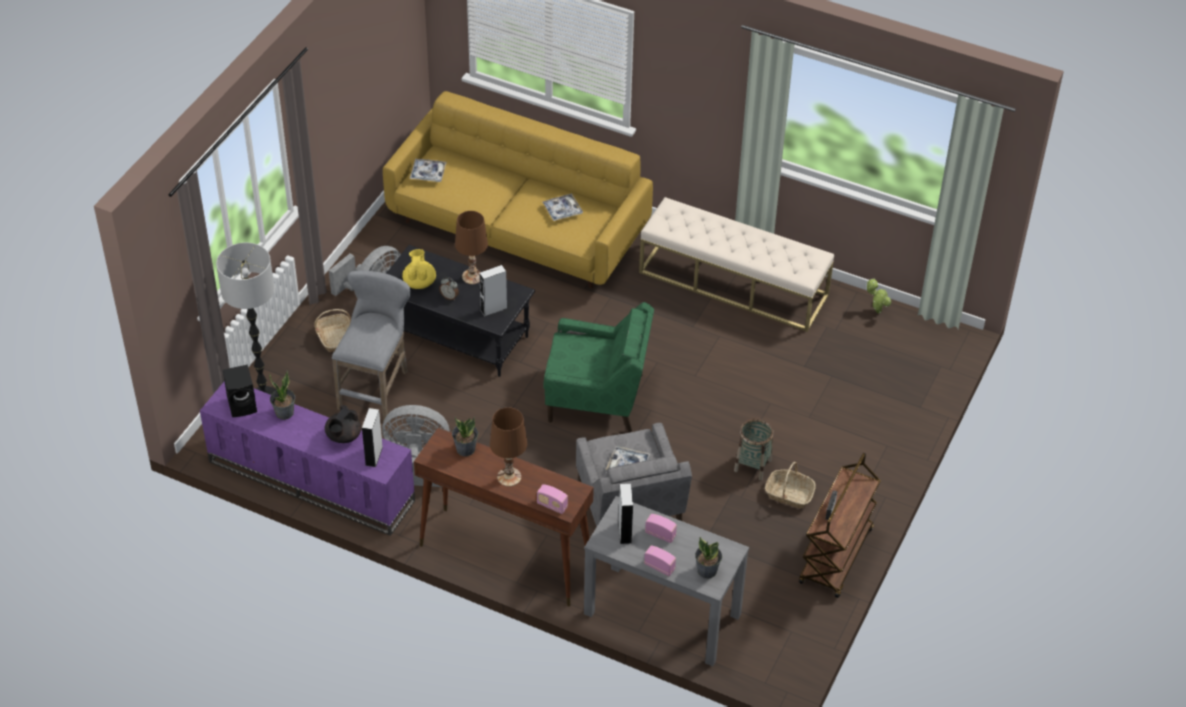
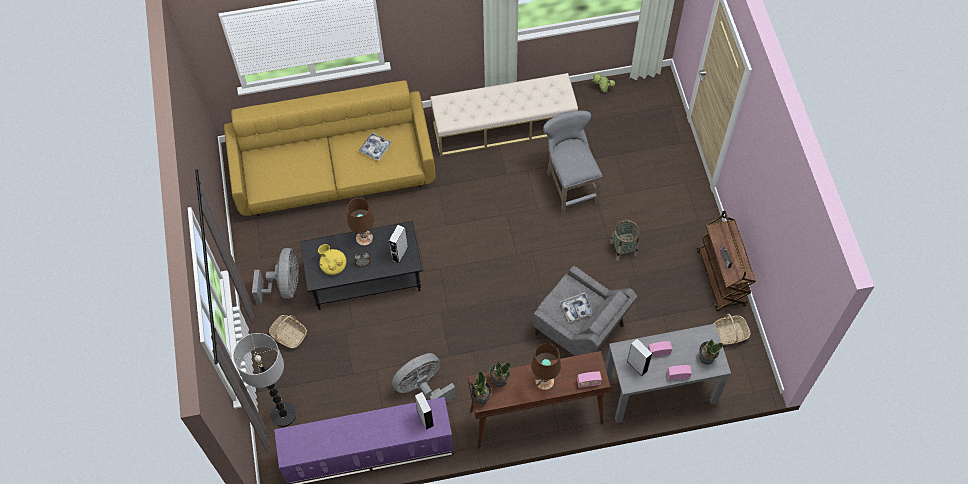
camera: 35 degrees left, 15 degrees up
black speaker [223,365,257,417] -> none
potted plant [269,370,295,420] -> potted plant moved to [470,372,492,404]
black teapot [325,405,361,443] -> none
grey stool [332,271,411,421] -> grey stool moved to [543,111,602,217]
tray [410,159,447,182] -> none
green armchair [543,302,654,433] -> none
basket [765,462,816,508] -> basket moved to [713,314,750,345]

